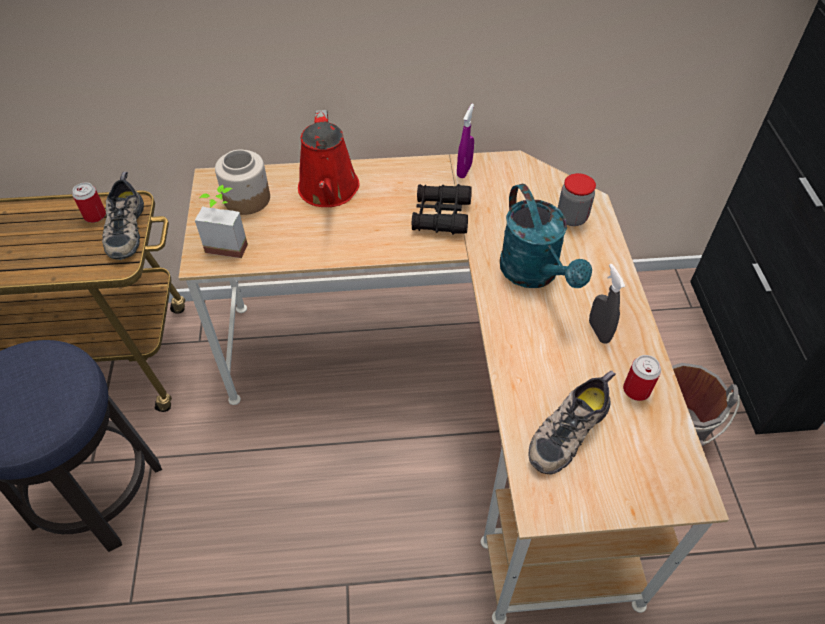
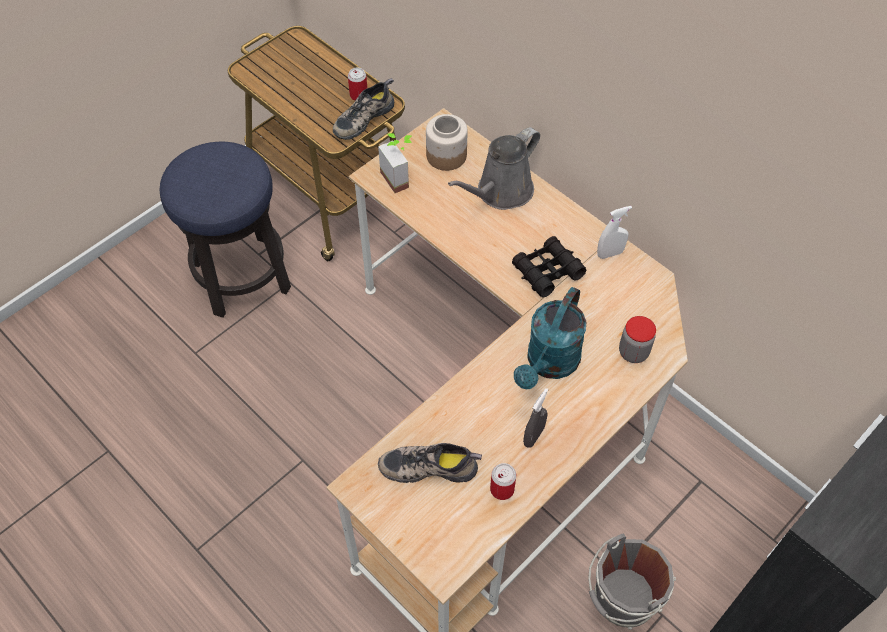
camera: 50 degrees right, 5 degrees up
red watering can [298,110,359,207] -> grey watering can [448,127,540,210]
purple spray bottle [457,104,474,178] -> white spray bottle [597,206,632,259]

